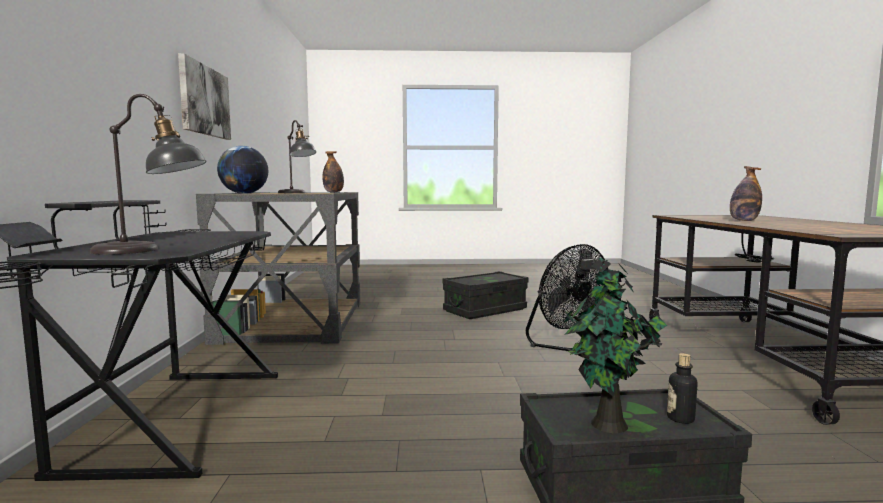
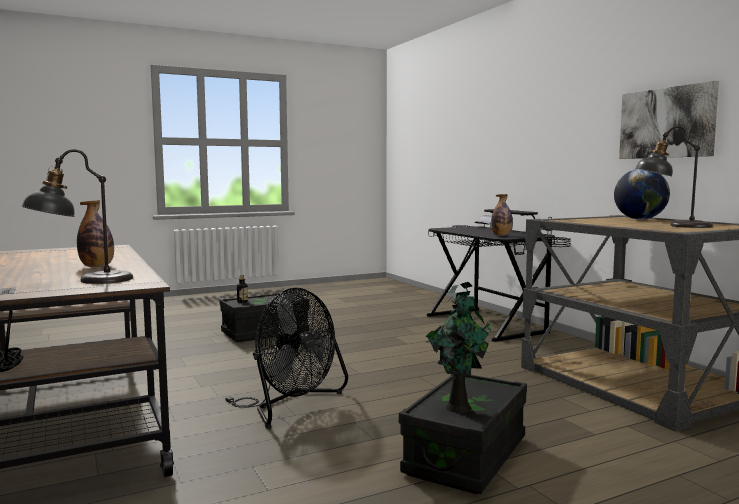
camera: 155 degrees right, 0 degrees up
grey table lamp [90,94,206,255] -> grey table lamp moved to [21,149,133,284]
bottle [322,151,344,192] -> bottle moved to [491,194,513,236]
potted plant [564,258,667,433] -> potted plant moved to [425,282,493,413]

